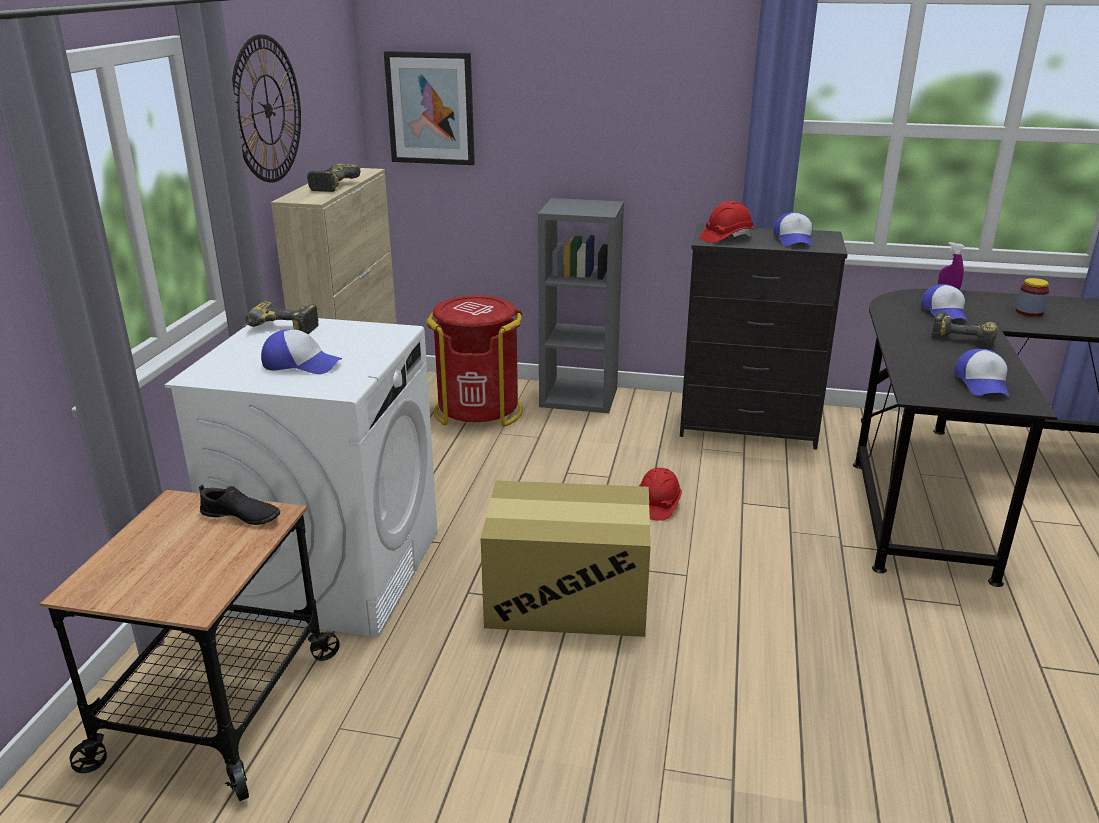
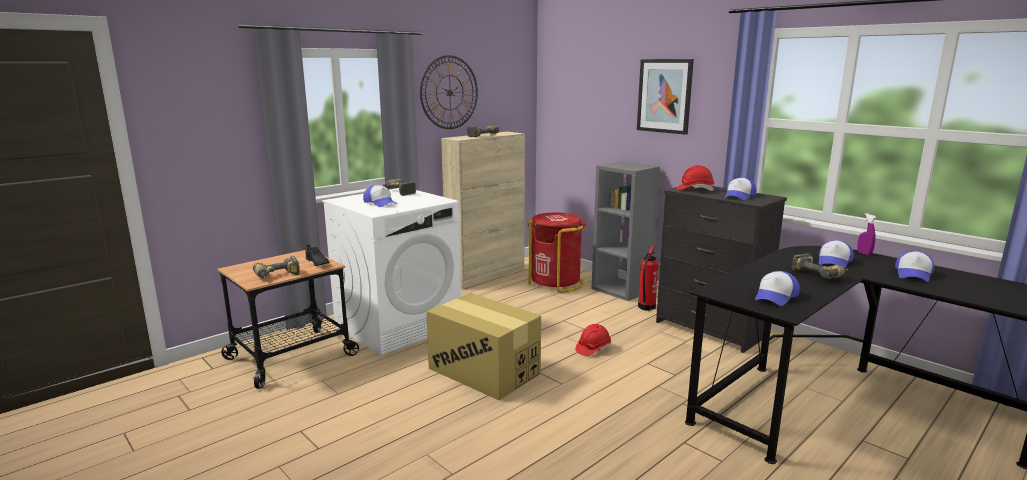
camera: 35 degrees right, 10 degrees down
picture [384,51,475,165] -> picture moved to [637,59,694,135]
jar [1016,278,1049,317] -> cap [895,251,934,282]
none -> power drill [253,256,300,278]
none -> fire extinguisher [638,245,659,311]

